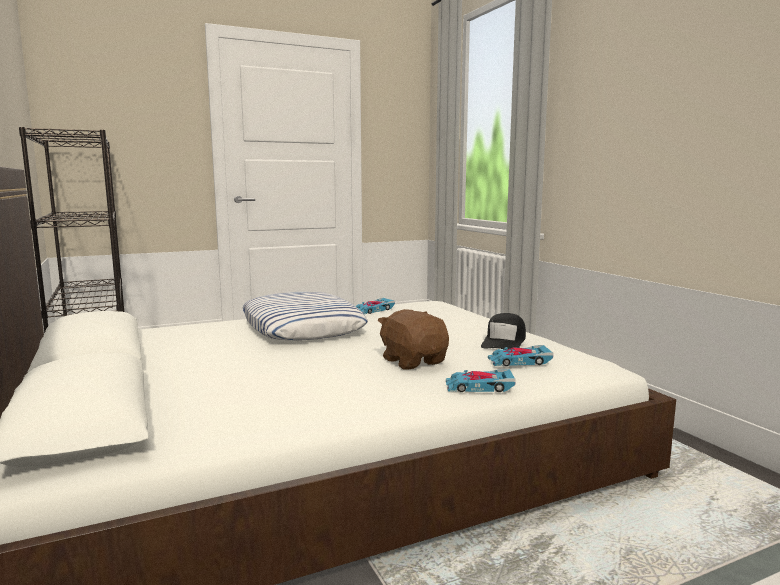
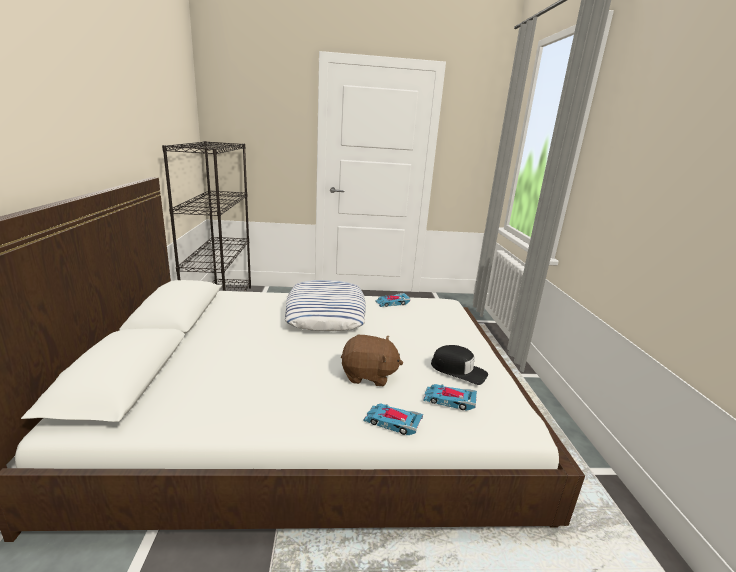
camera: 20 degrees right, 10 degrees up
brown plush toy [378,309,449,370] -> brown plush toy turned 105 degrees clockwise [341,335,403,386]
black cap [481,313,526,350] -> black cap turned 105 degrees counterclockwise [431,345,488,385]

